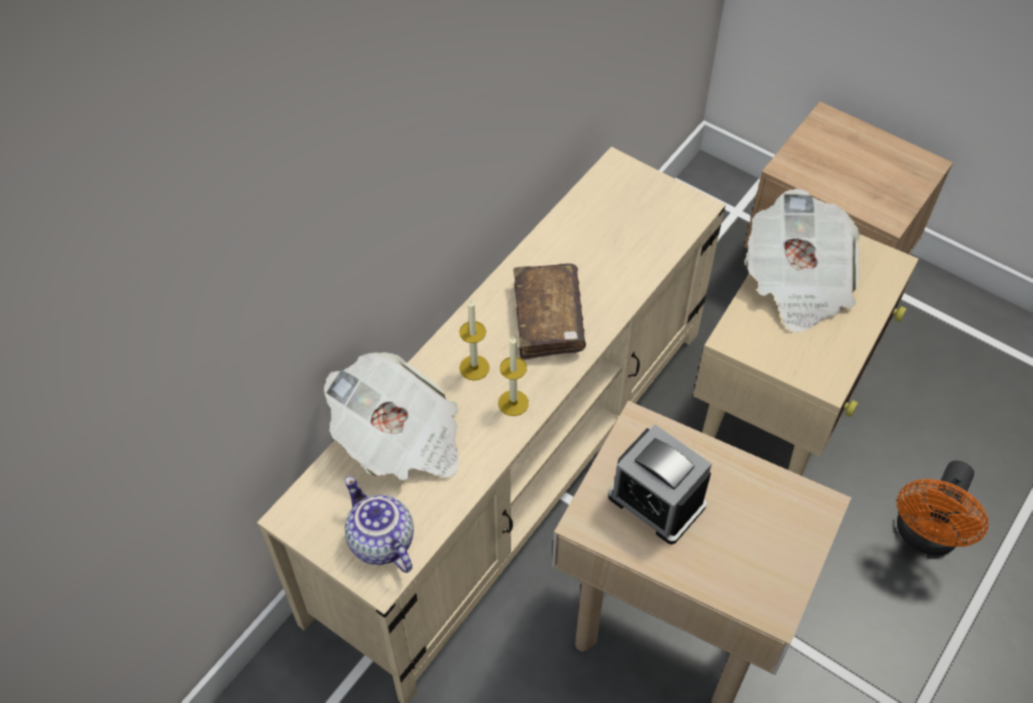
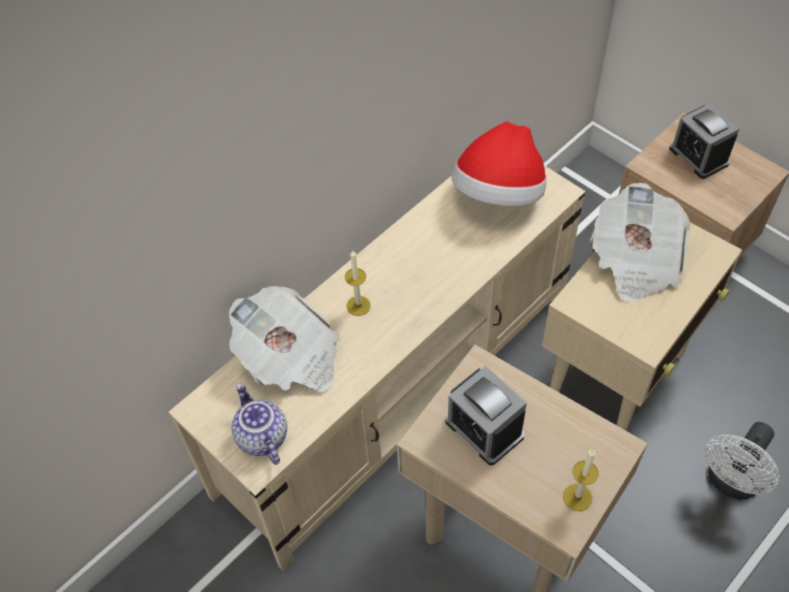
camera: 10 degrees right, 0 degrees up
candle [498,336,529,416] -> candle moved to [563,450,599,511]
brown book [513,264,586,360] -> none
orange fan [897,461,988,556] -> white fan [705,422,779,500]
none -> hat [452,122,546,206]
none -> alarm clock [669,103,739,179]

